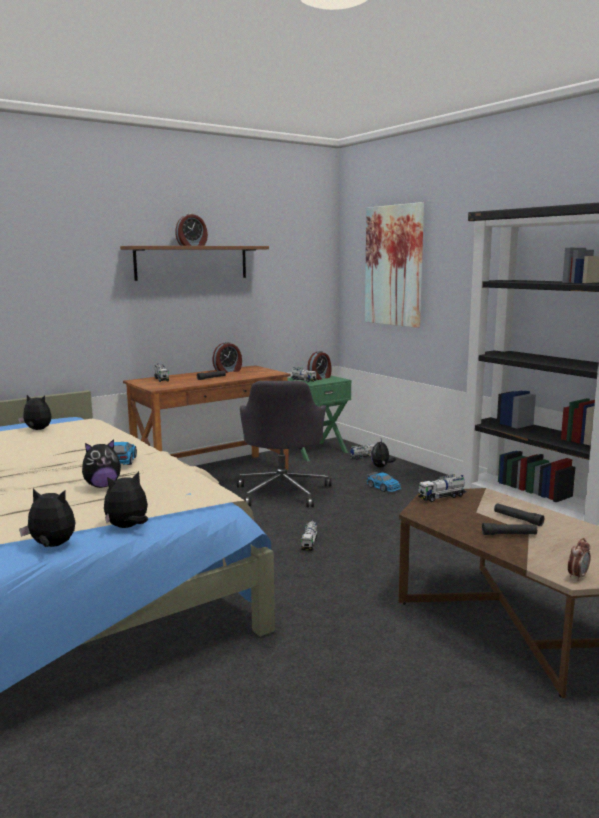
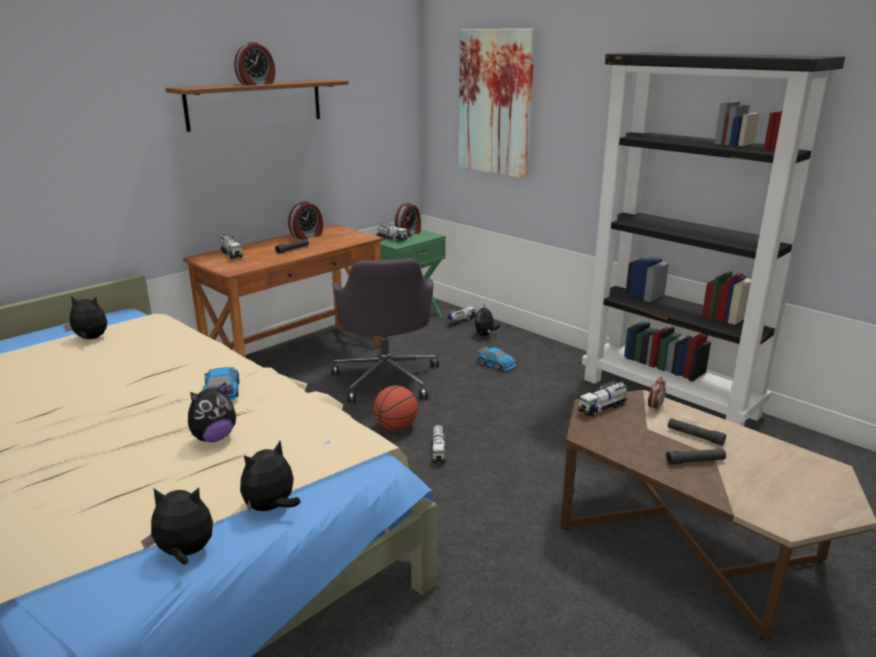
camera: 10 degrees left, 10 degrees up
alarm clock [568,538,591,581] -> alarm clock moved to [648,377,666,412]
none -> basketball [373,386,418,430]

